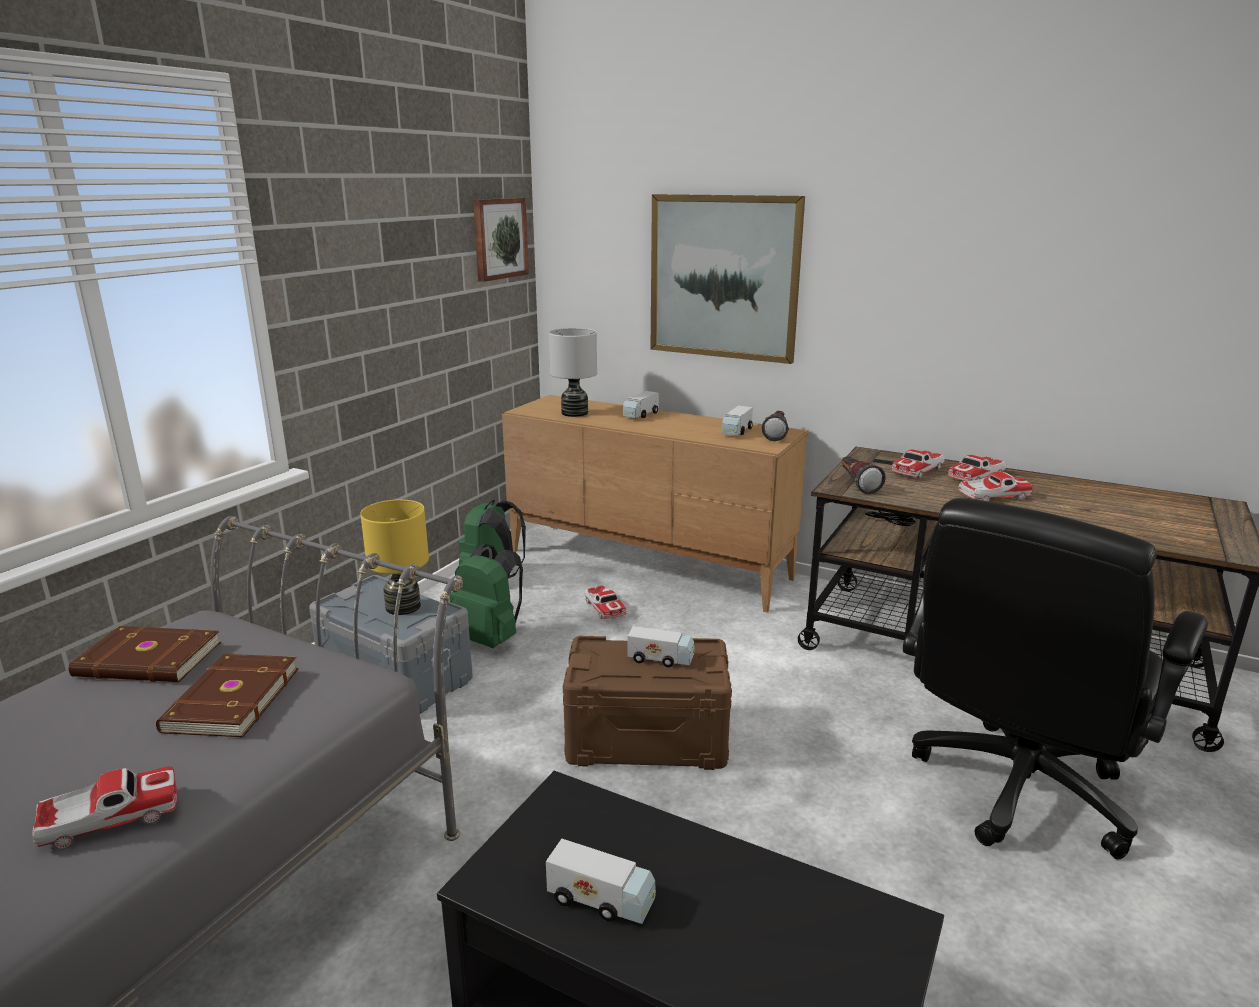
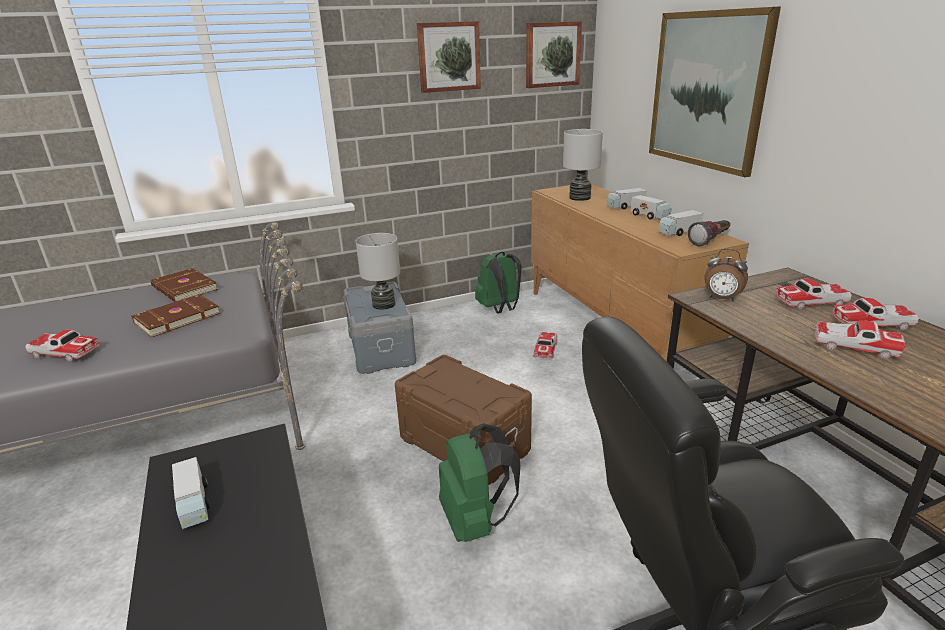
camera: 40 degrees right, 5 degrees up
yellow table lamp [360,499,429,615] -> grey table lamp [356,233,400,310]
green backpack [450,544,523,648] -> green backpack moved to [439,423,521,542]
toy truck [628,626,695,667] -> toy truck moved to [631,195,671,219]
flashlight [841,456,886,494] -> alarm clock [705,248,748,301]
none -> picture [417,21,481,93]

